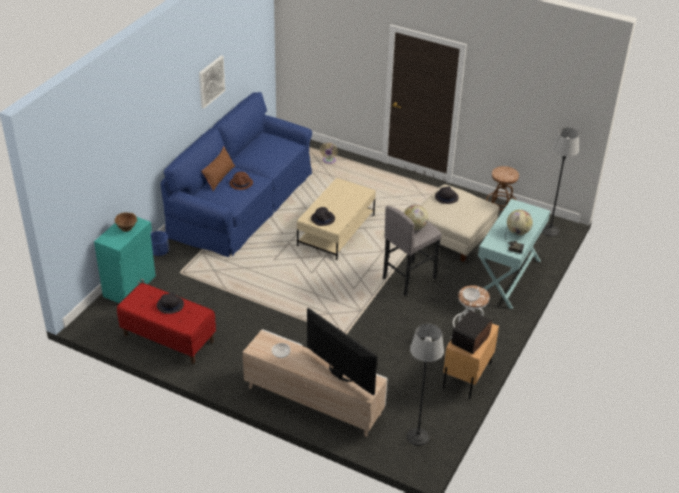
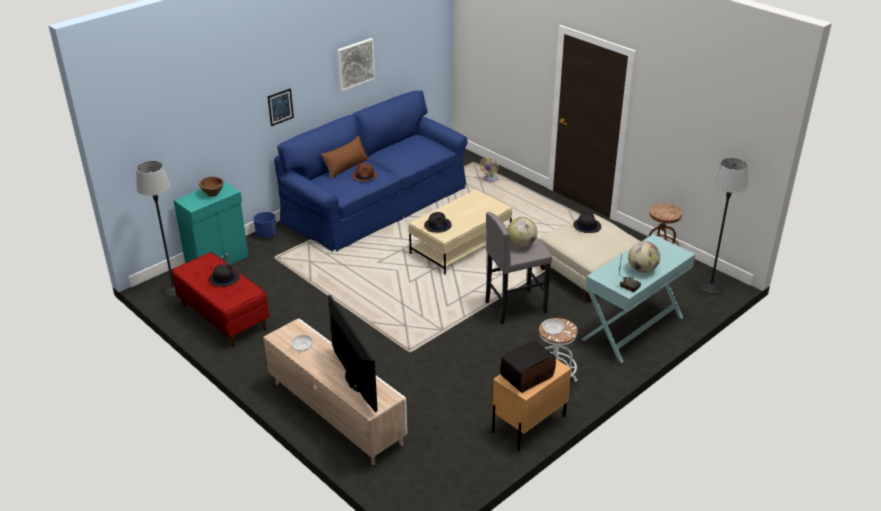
camera: 20 degrees right, 5 degrees down
floor lamp [407,324,444,446] -> floor lamp moved to [136,161,178,297]
none -> picture [267,88,294,126]

